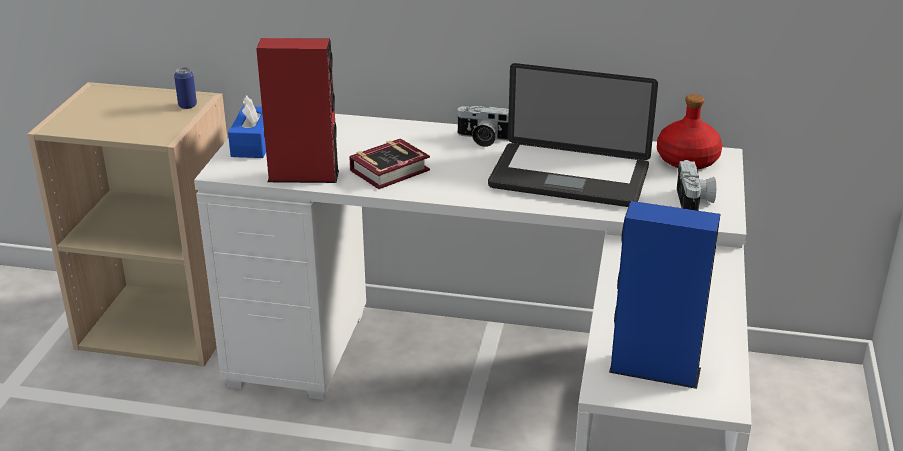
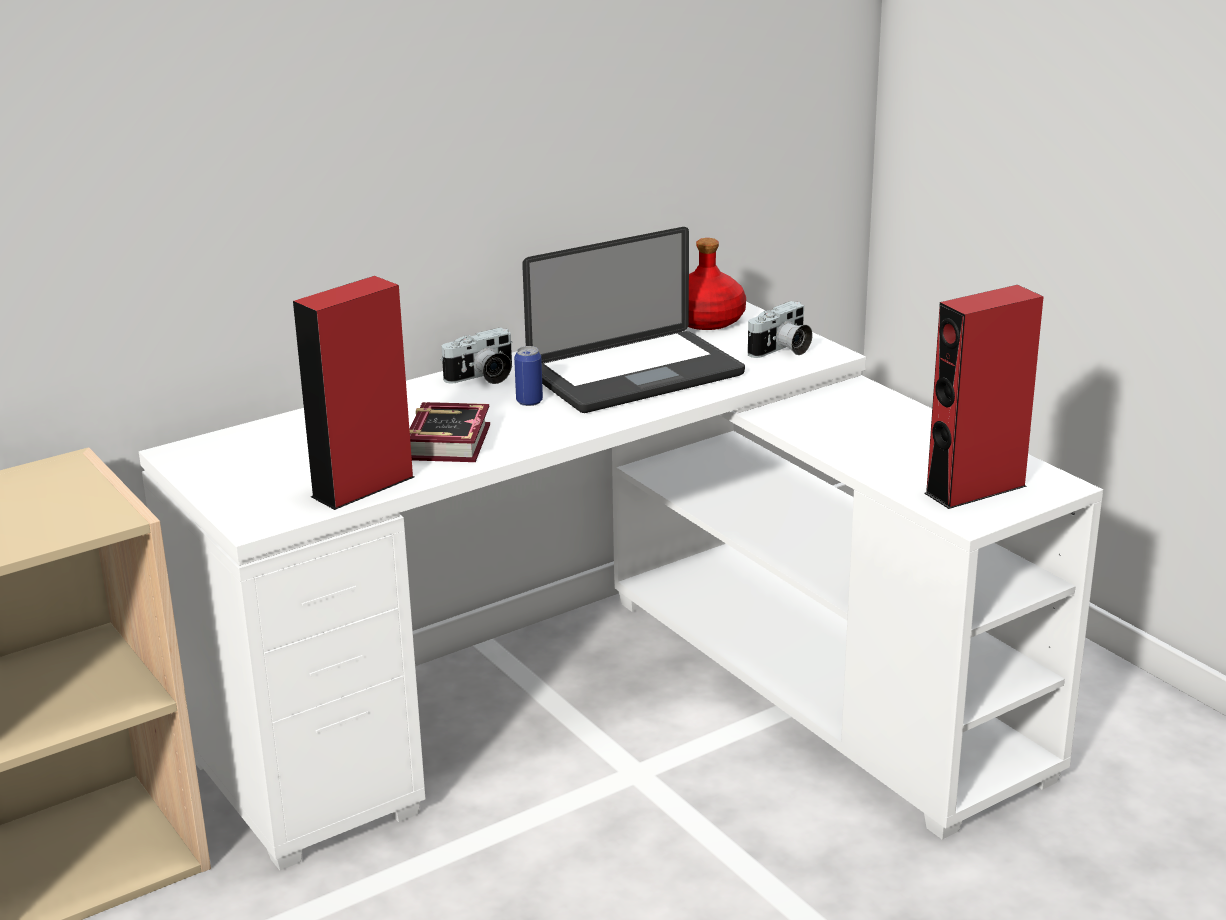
camera: 45 degrees left, 5 degrees down
can [174,67,197,109] -> can moved to [514,346,543,406]
blue tissue box [228,95,266,158] -> none
blue speaker [609,201,721,389] -> red speaker [924,285,1044,509]
camera [677,160,716,211] -> camera turned 90 degrees clockwise [748,301,813,358]

